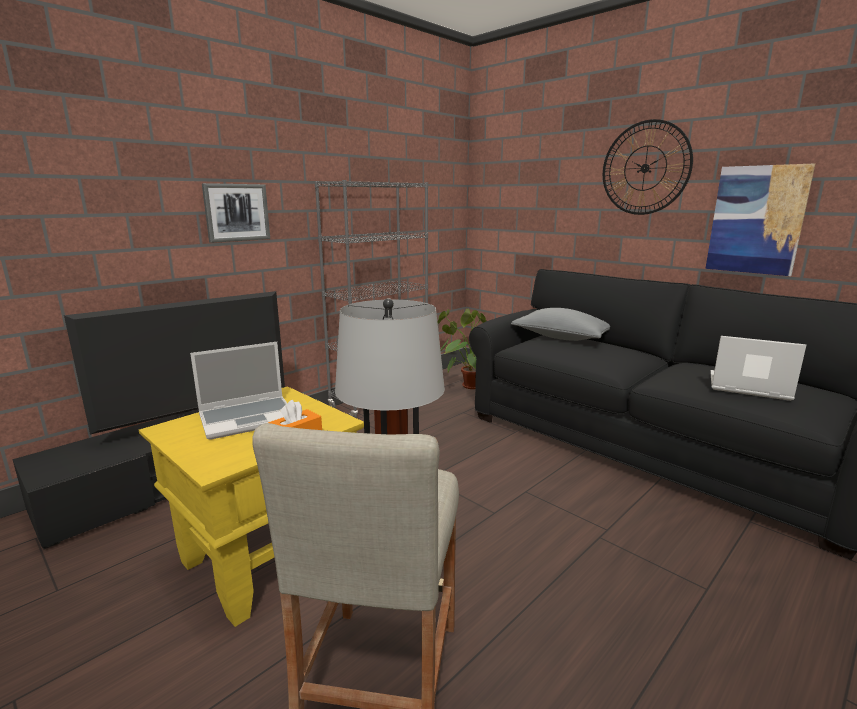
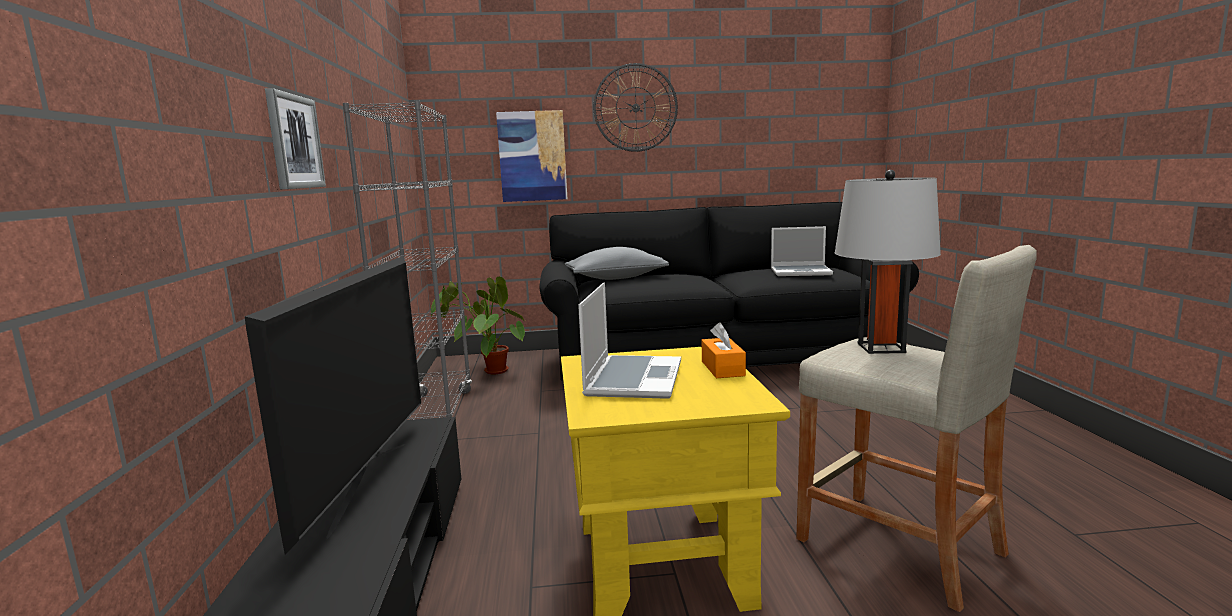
camera: 50 degrees left, 5 degrees down
picture [705,163,815,276] -> picture moved to [496,110,567,202]
laptop [710,336,807,401] -> laptop turned 150 degrees counterclockwise [771,226,833,276]

